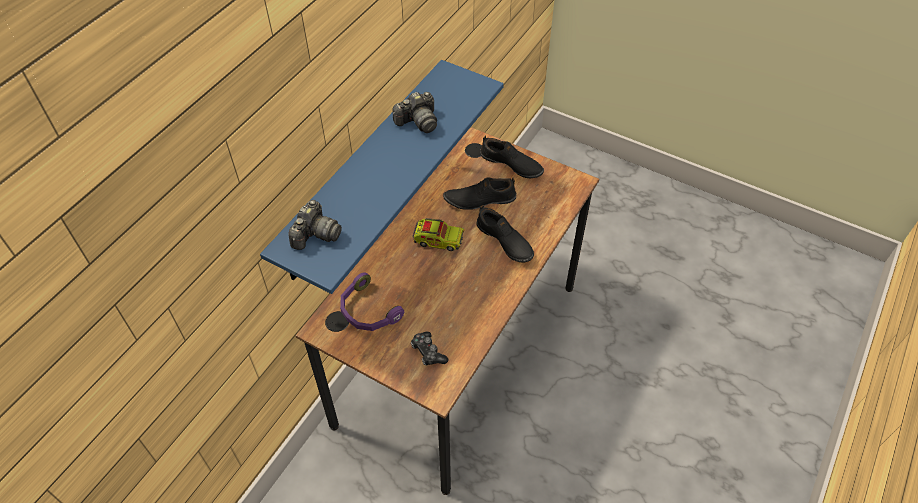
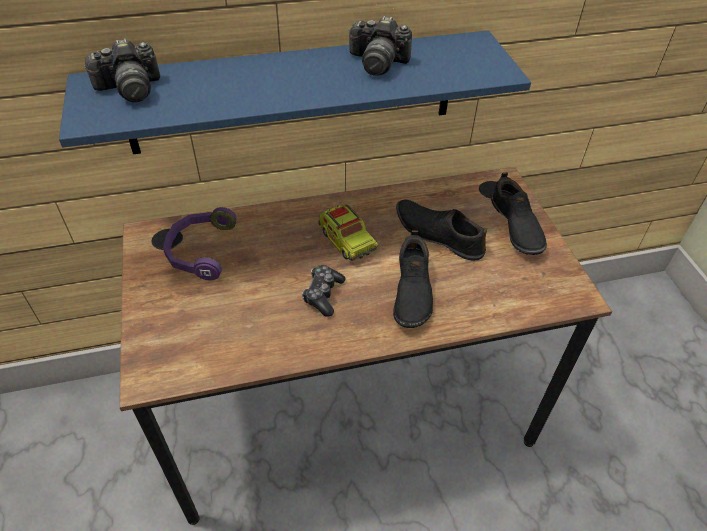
camera: 45 degrees right, 5 degrees down
game controller [411,332,448,365] -> game controller moved to [302,265,345,316]

